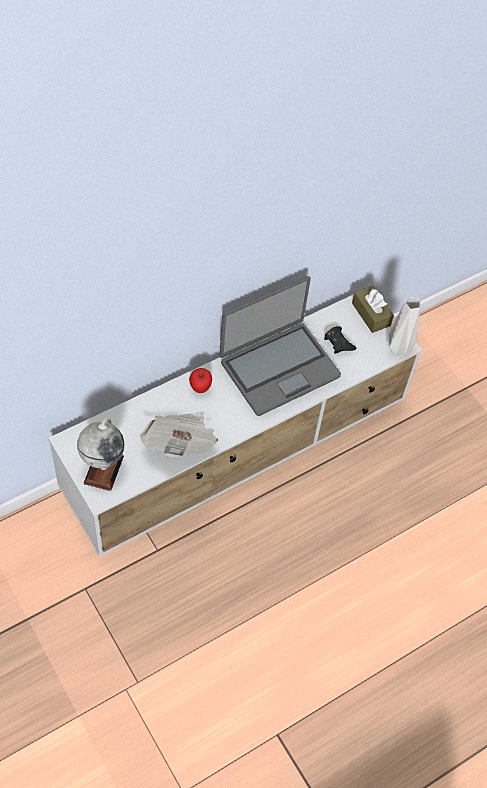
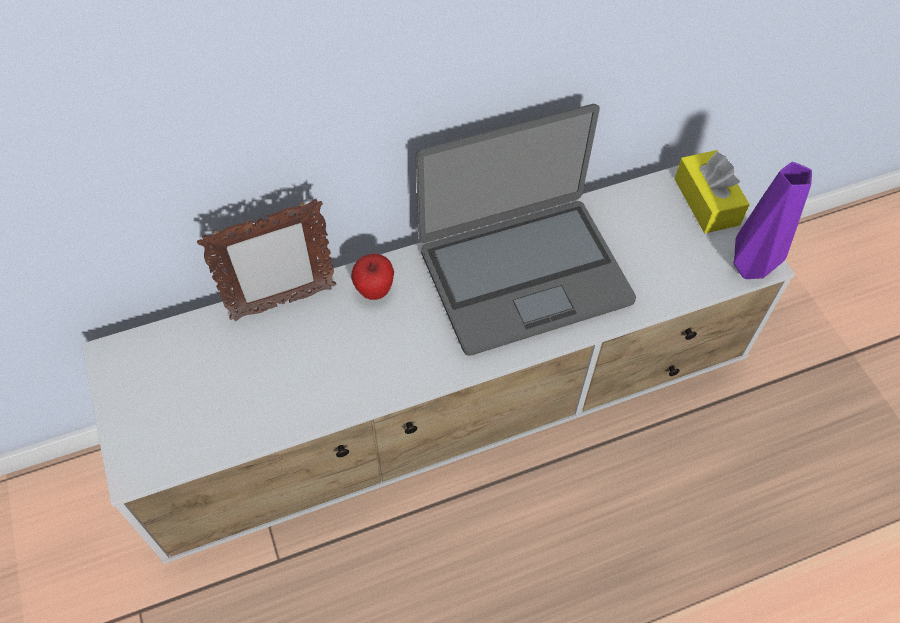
camera: 15 degrees right, 0 degrees up
globe [77,418,124,491] -> none
newspaper [140,412,218,457] -> none
black game controller [324,326,357,354] -> none
brown tissue box [352,286,394,333] -> yellow tissue box [675,150,750,233]
grey vase [389,297,420,356] -> purple vase [733,162,812,279]
none -> picture frame [197,199,336,321]

